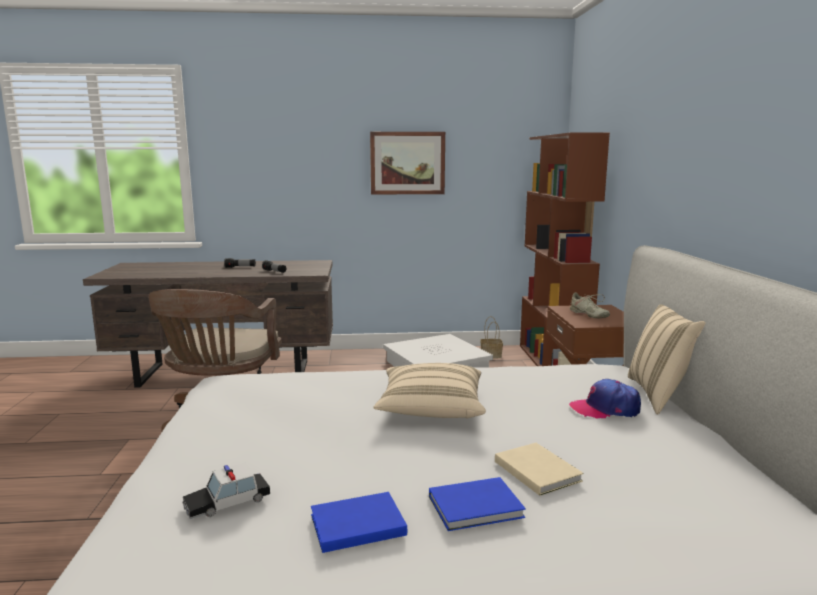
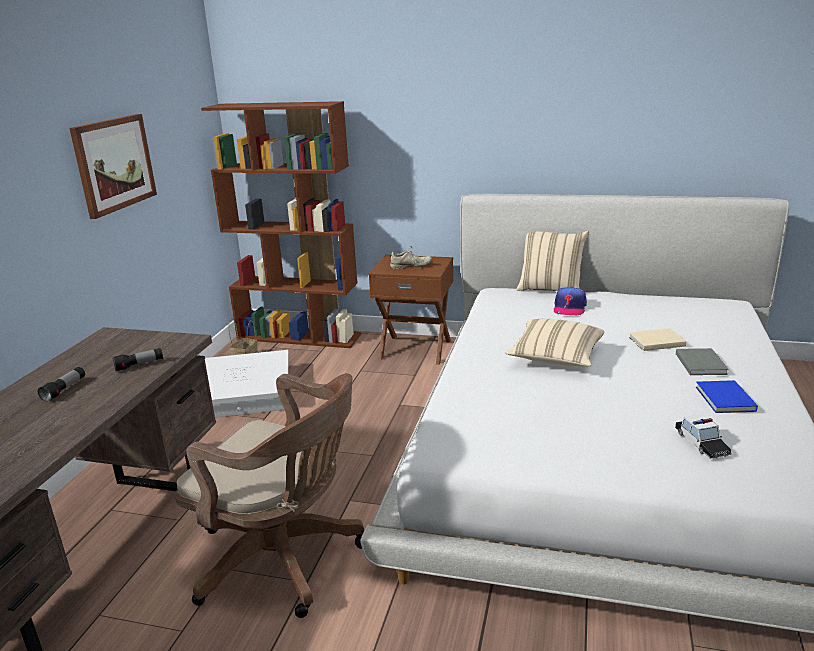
camera: 70 degrees left, 10 degrees up
blue book [429,477,526,531] -> grey book [676,348,729,375]

